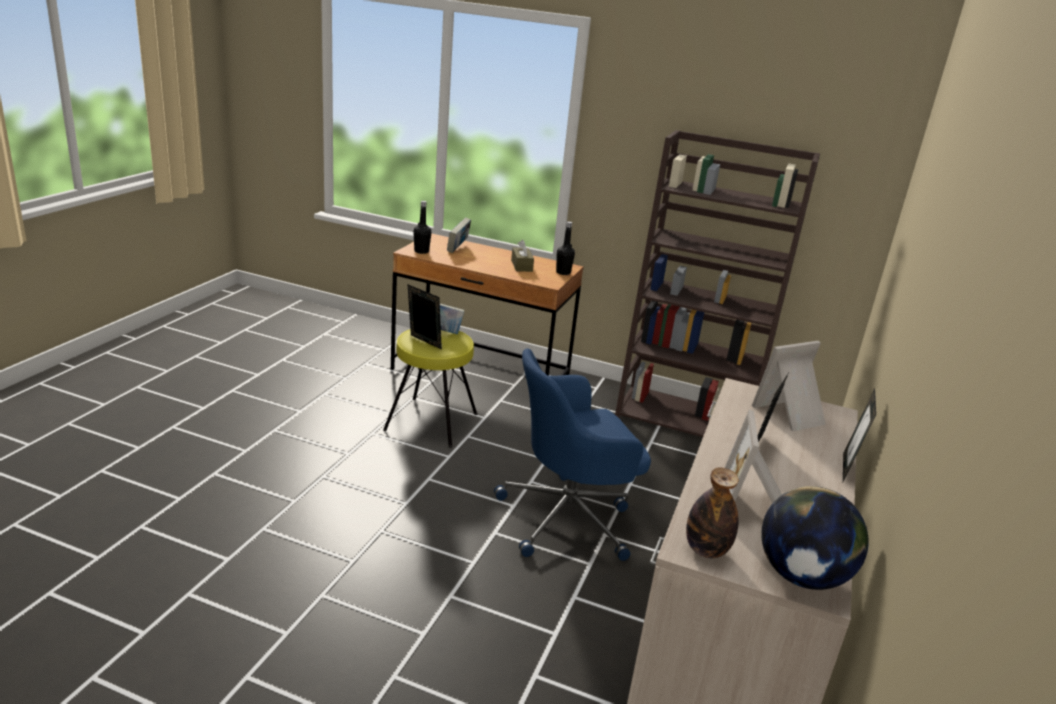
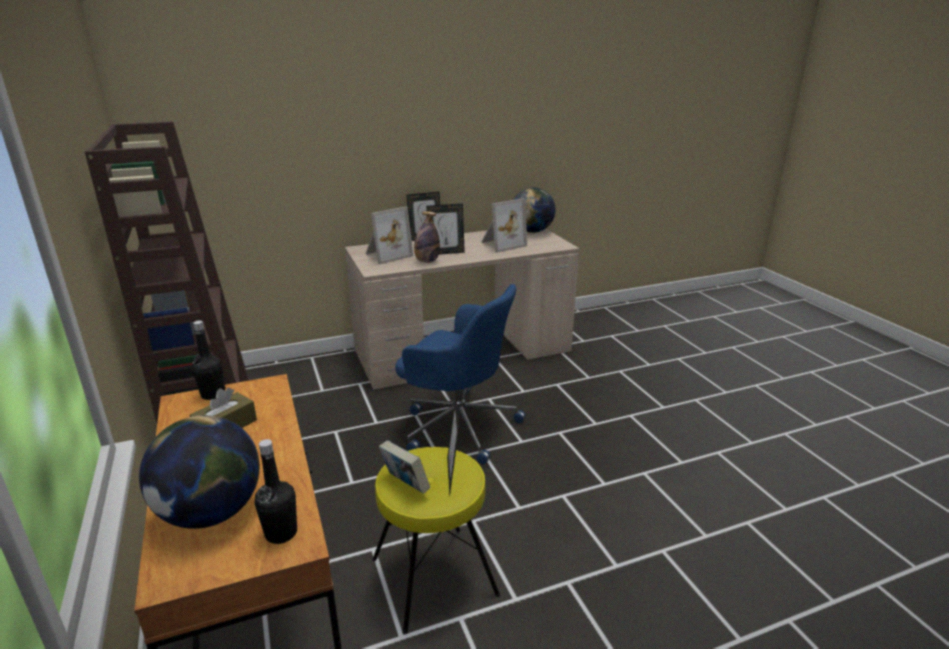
camera: 130 degrees left, 0 degrees up
book [447,218,471,253] -> globe [139,415,260,529]
bottle [686,467,739,558] -> bottle moved to [414,211,440,263]
picture frame [752,341,826,431] -> picture frame turned 60 degrees counterclockwise [366,207,414,264]

